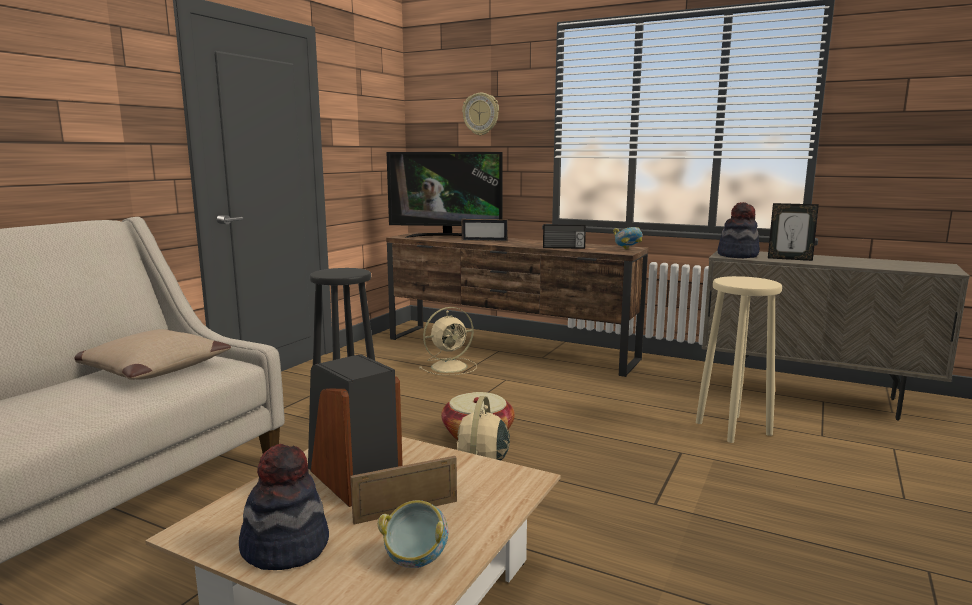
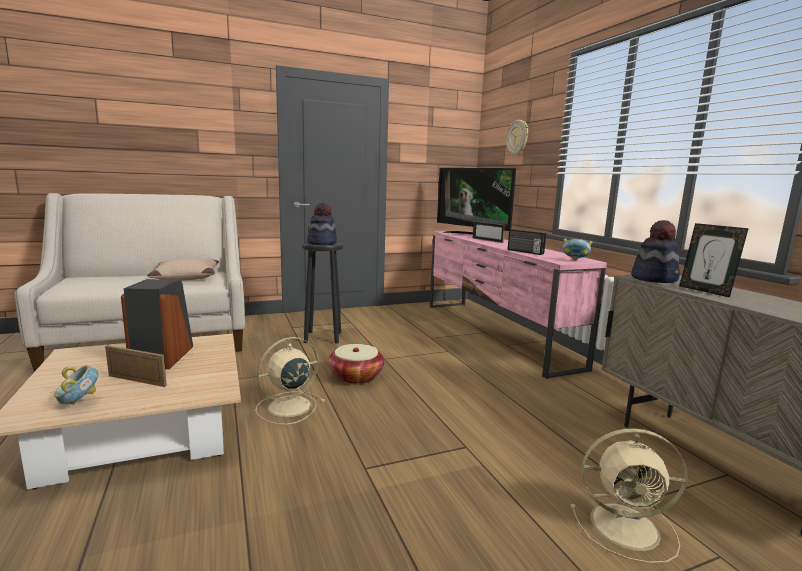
camera: 40 degrees right, 0 degrees up
hat [239,444,329,570] -> hat moved to [307,203,337,245]
brown tv stand [386,232,649,377] -> pink tv stand [430,231,607,379]
beige fan [419,307,477,376] -> beige fan moved to [571,428,688,563]
beige stool [696,276,782,443] -> none

